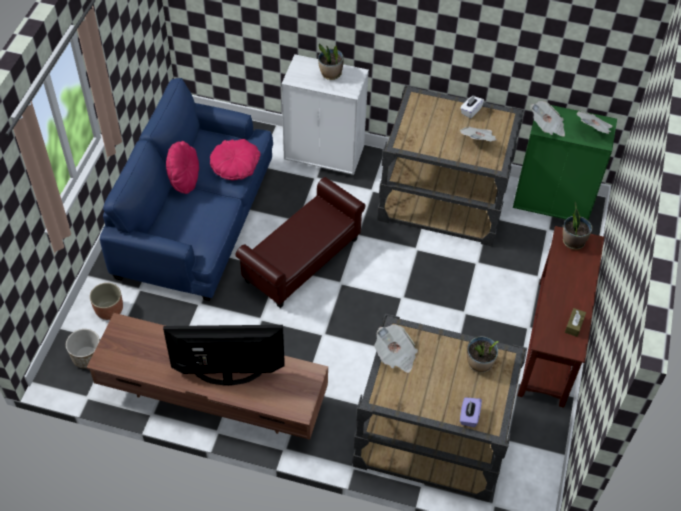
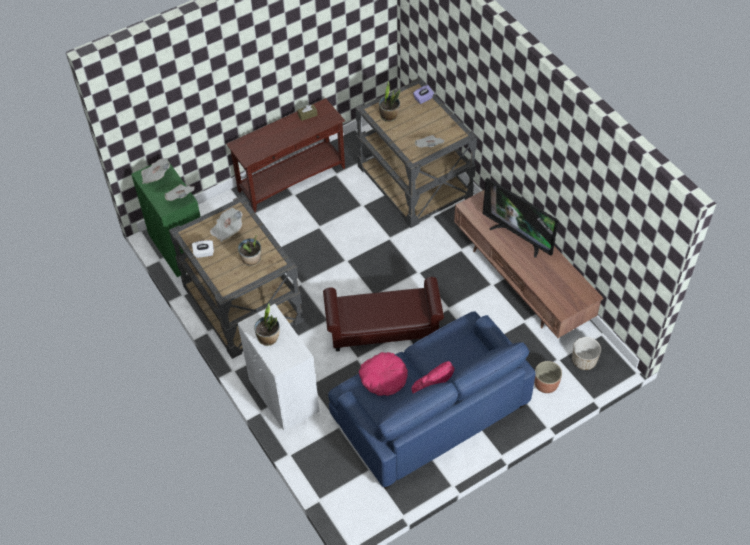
camera: 135 degrees left, 0 degrees up
potted plant [563,202,592,250] -> potted plant moved to [238,235,262,266]

